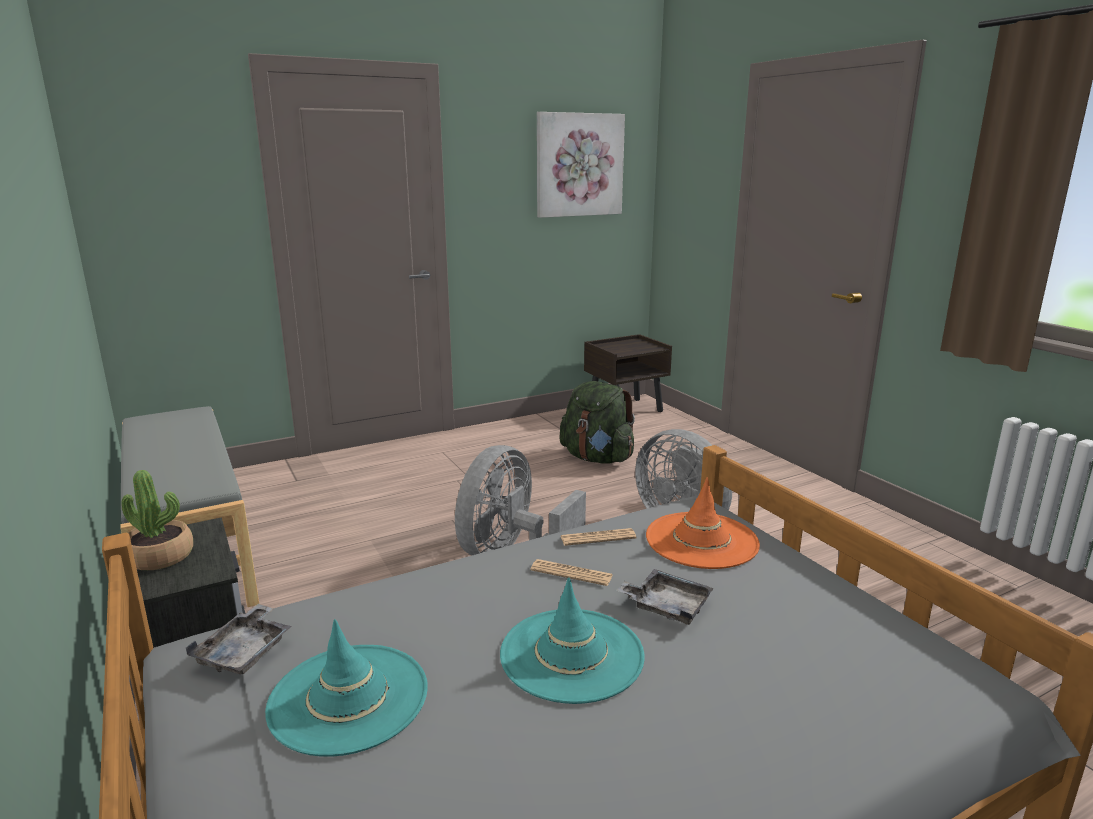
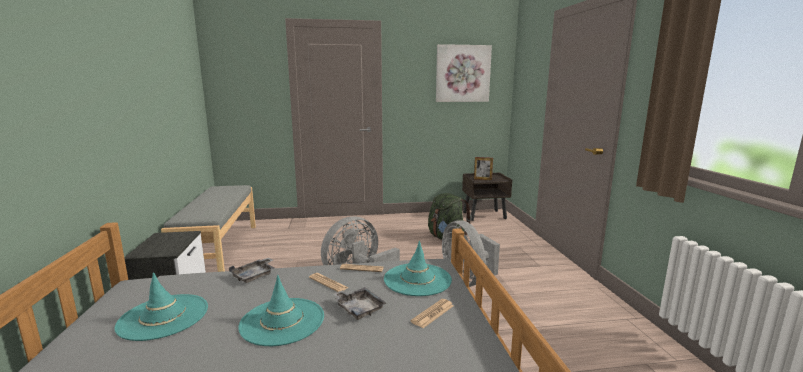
camera: 20 degrees right, 5 degrees down
potted plant [122,470,193,570] -> none
grey tray [186,604,292,674] -> grey tray moved to [229,258,275,283]
orange hat [646,477,760,569] -> turquoise hat [384,241,452,296]
none -> newspaper [411,299,454,328]
none -> picture frame [474,157,493,180]

